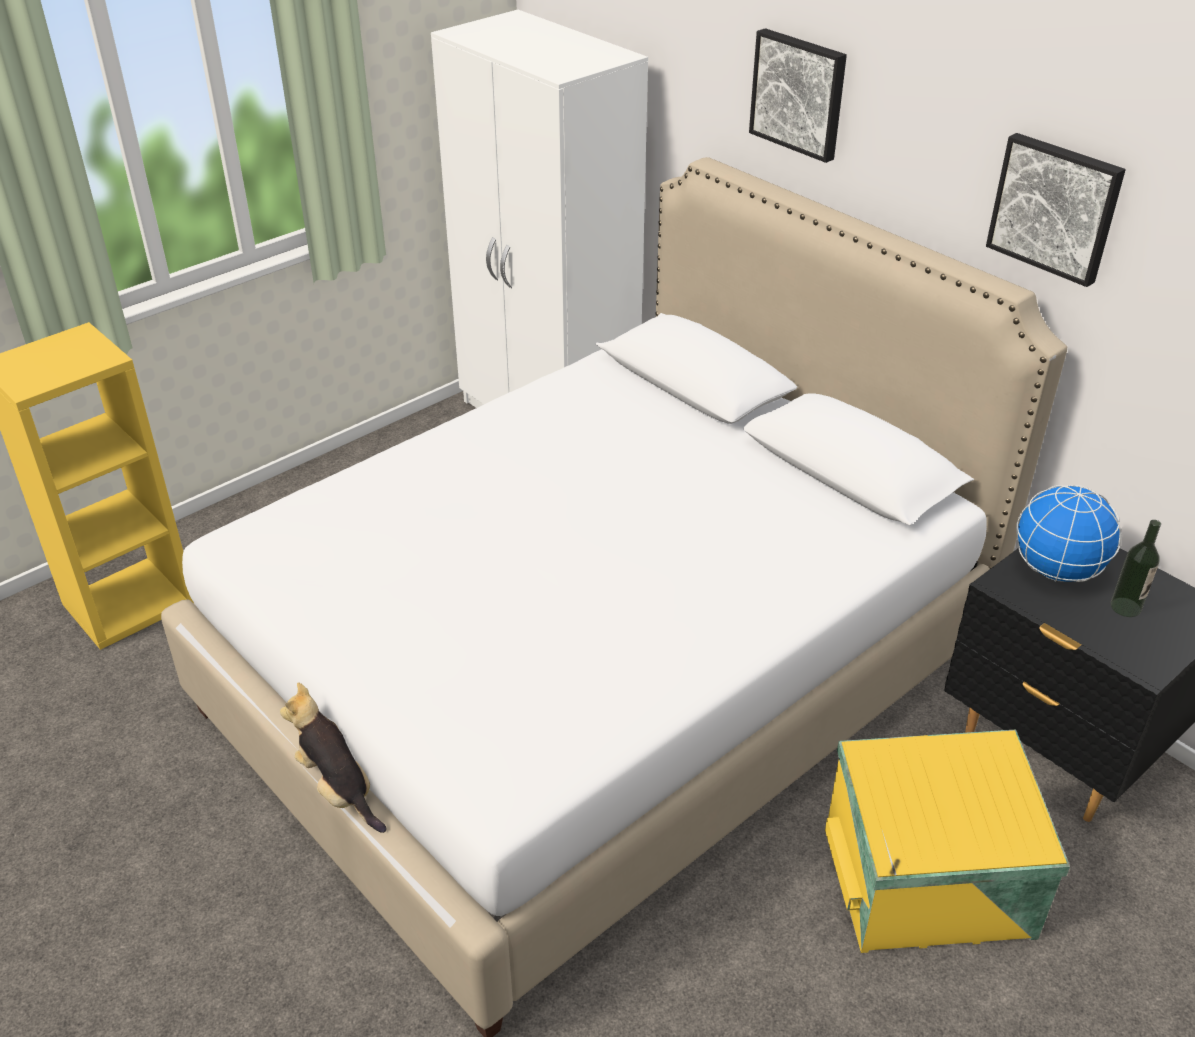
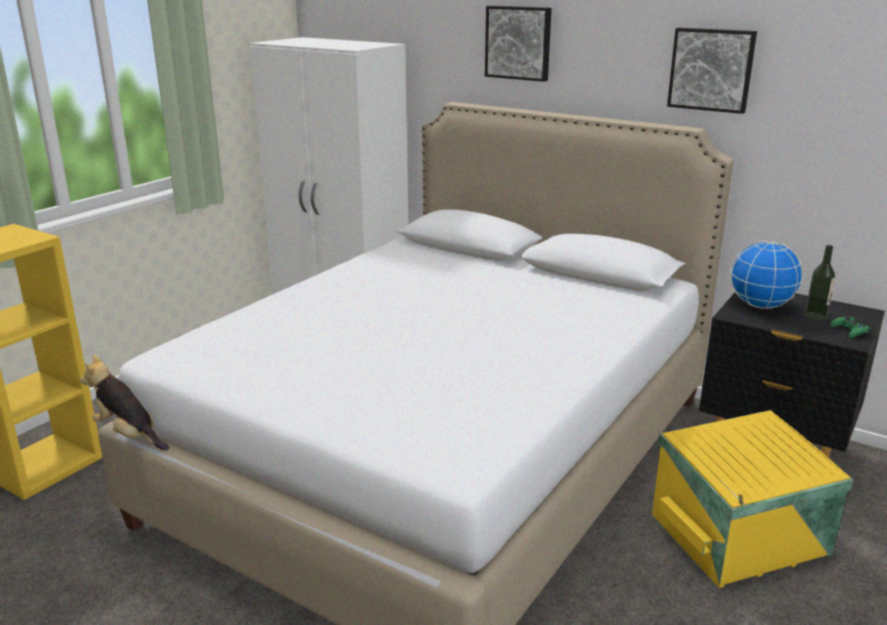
camera: 15 degrees left, 15 degrees down
plush toy [280,683,387,833] -> plush toy moved to [80,355,169,451]
none -> green game controller [831,316,870,338]

